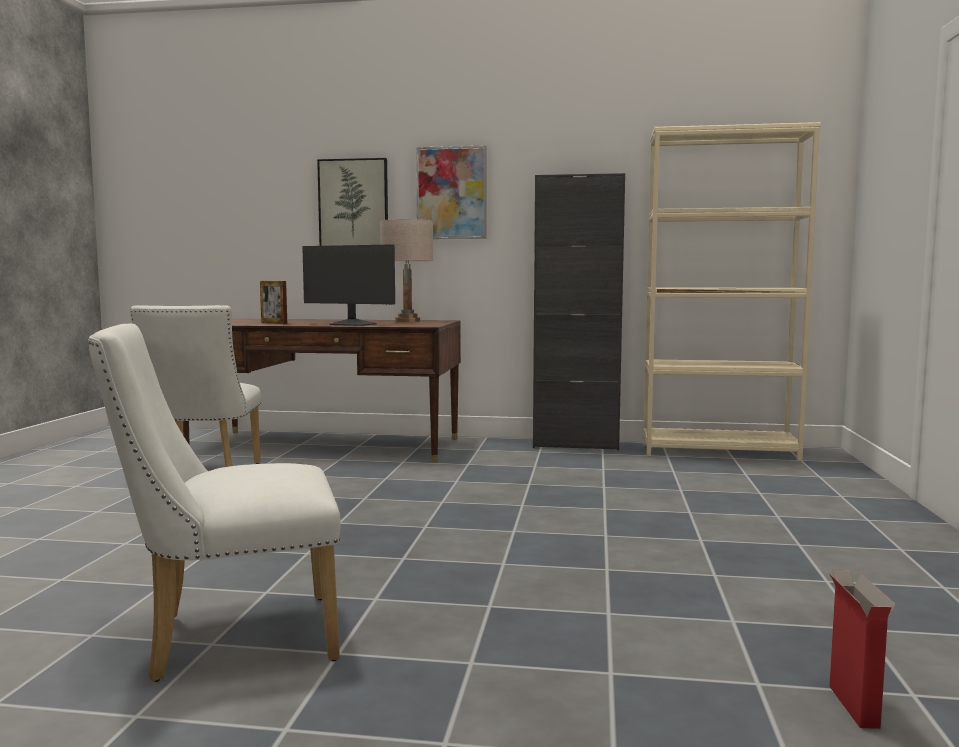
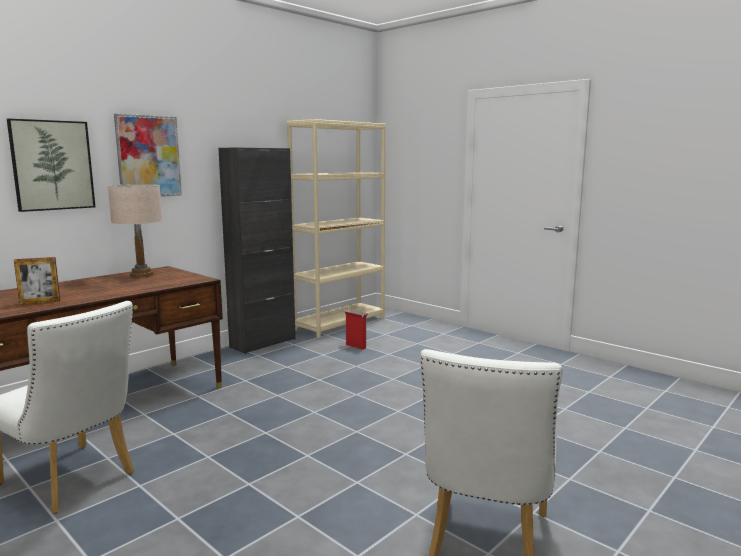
camera: 55 degrees left, 5 degrees up
monitor [302,244,395,326] -> none
cardboard box [829,570,896,729] -> cardboard box moved to [343,309,367,350]

